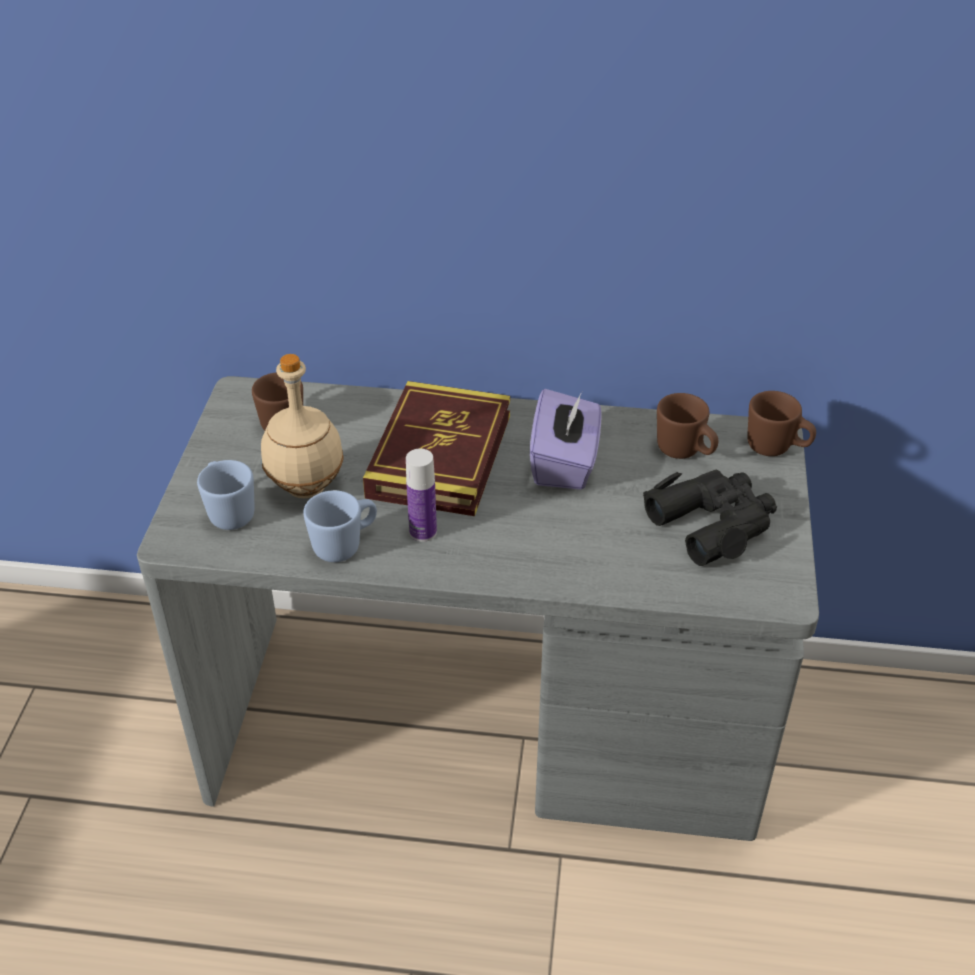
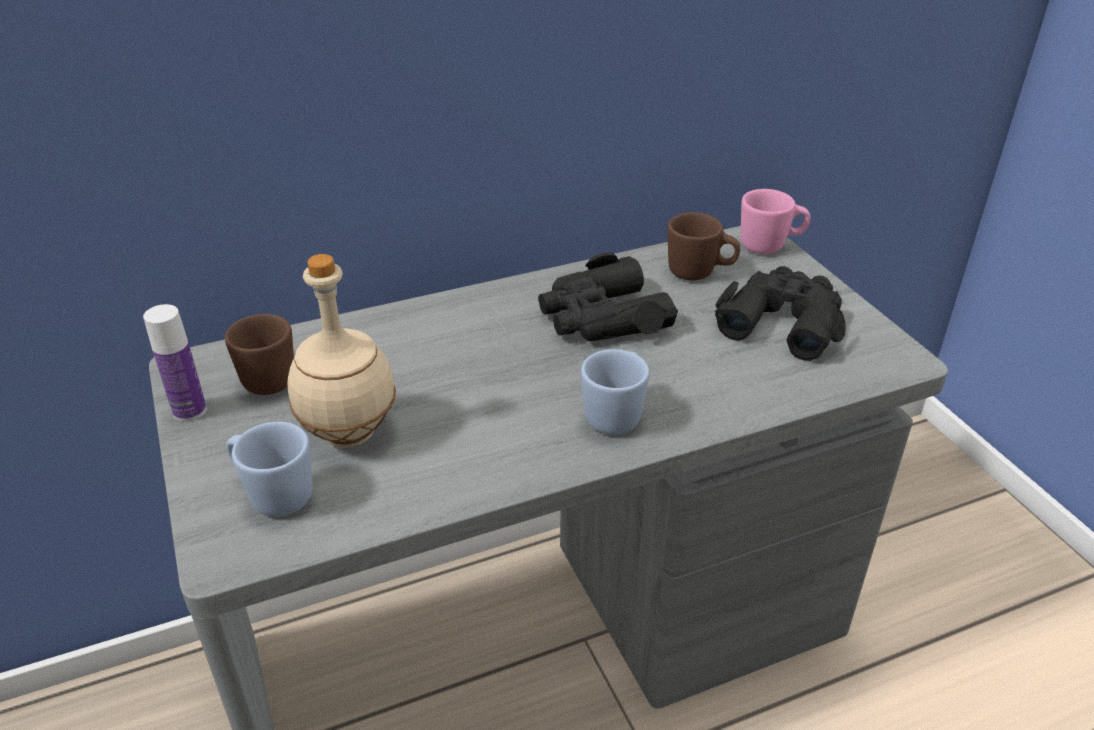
camera: 30 degrees left, 5 degrees down
blue mug [303,490,377,562] -> blue mug moved to [581,349,650,435]
book [363,381,510,516] -> none
bottle [406,449,437,542] -> bottle moved to [143,304,207,421]
purple tissue box [530,389,602,490] -> black binoculars [538,252,678,341]
brown mug [748,391,816,456] -> pink mug [741,189,810,254]

